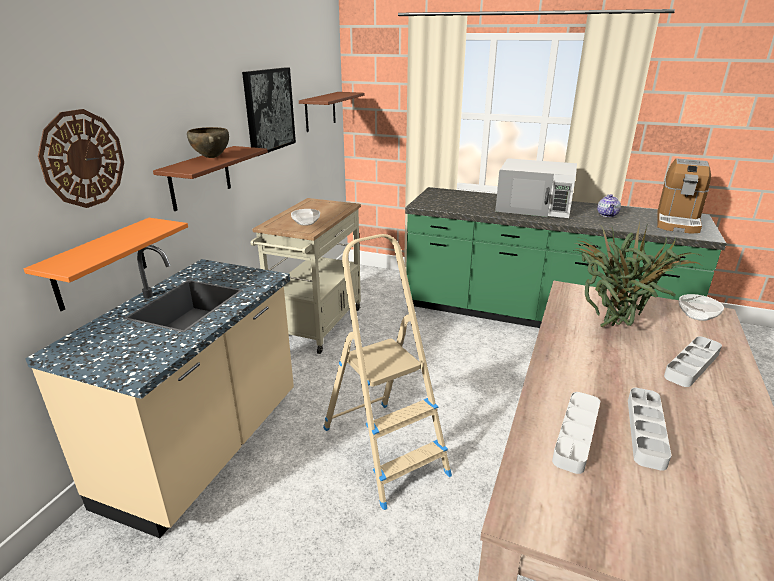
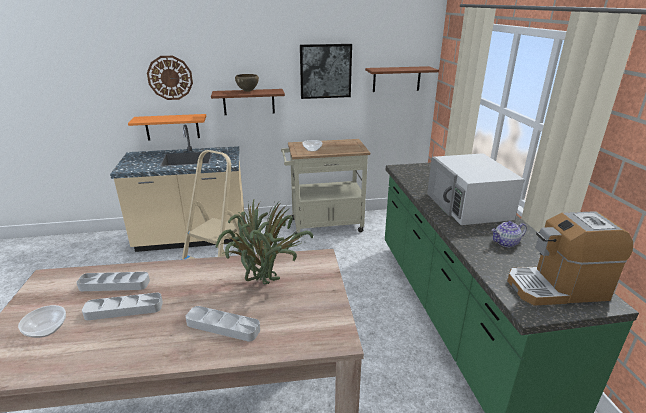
camera: 60 degrees right, 0 degrees up
bowl [679,294,724,321] -> bowl moved to [18,305,66,338]

